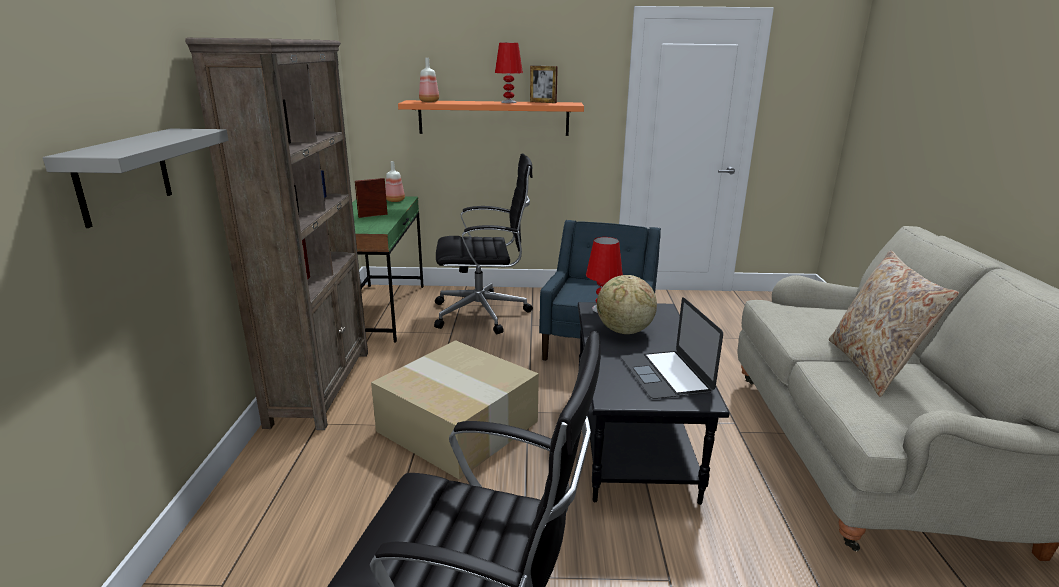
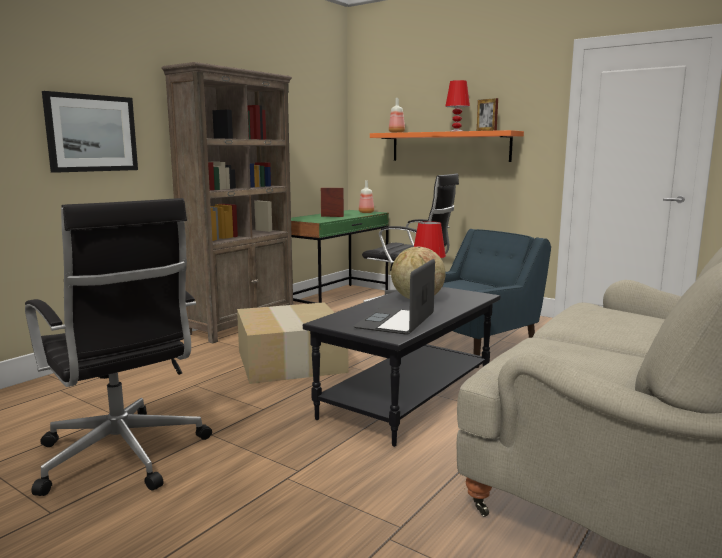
camera: 35 degrees right, 10 degrees down
grey shelf [43,128,228,228] -> picture [42,91,138,173]
beige pillow [829,250,959,397] -> none

